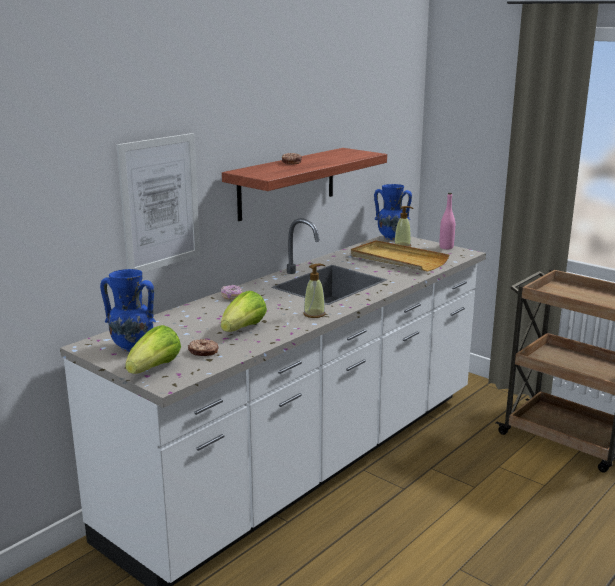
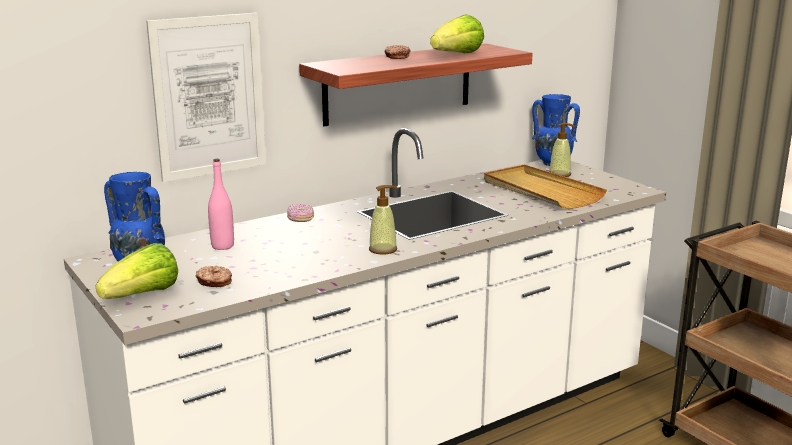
camera: 15 degrees right, 0 degrees up
lettuce [221,291,267,332] -> lettuce moved to [430,14,484,53]
pink bottle [440,193,455,249] -> pink bottle moved to [208,159,234,250]

